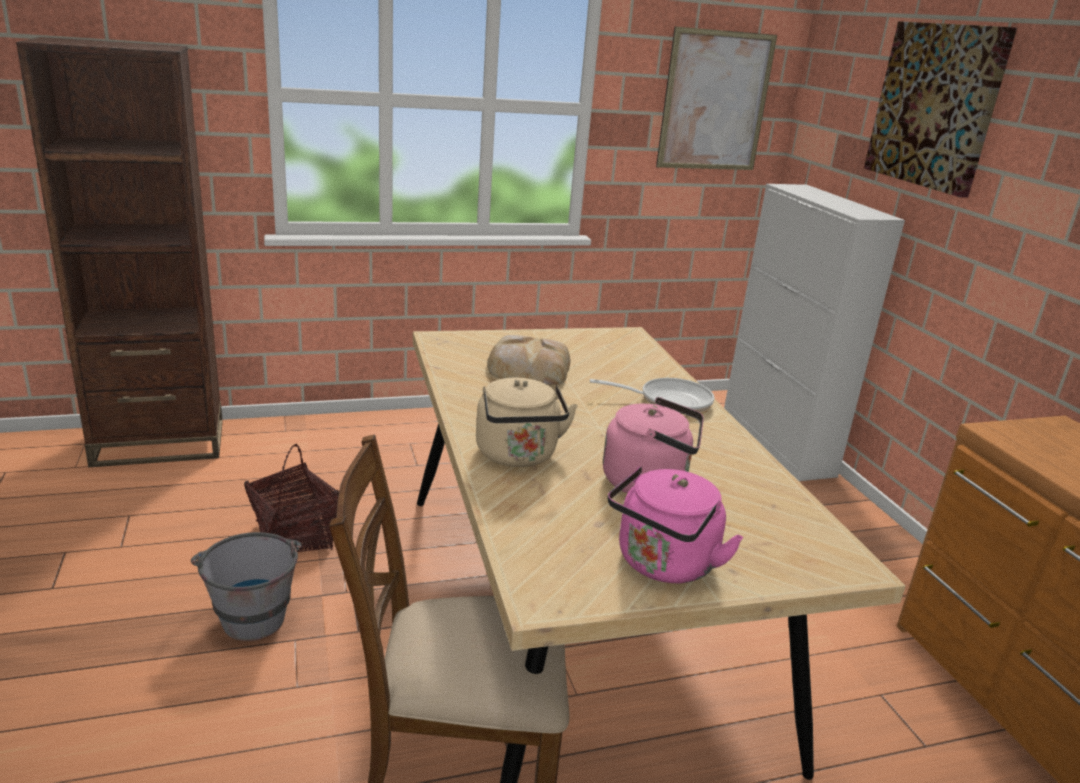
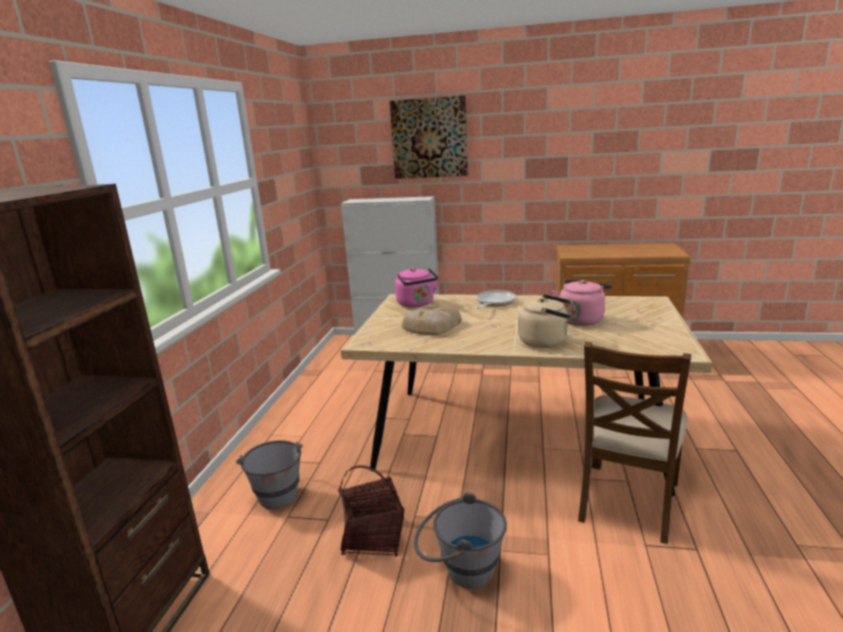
camera: 60 degrees left, 5 degrees down
pink kettle [608,466,744,583] -> pink kettle moved to [395,268,439,308]
picture [656,27,777,170] -> none
none -> grey bucket [236,440,303,509]

